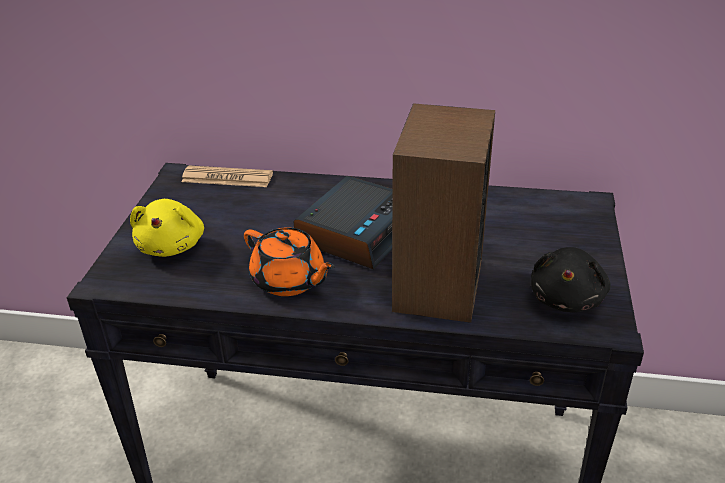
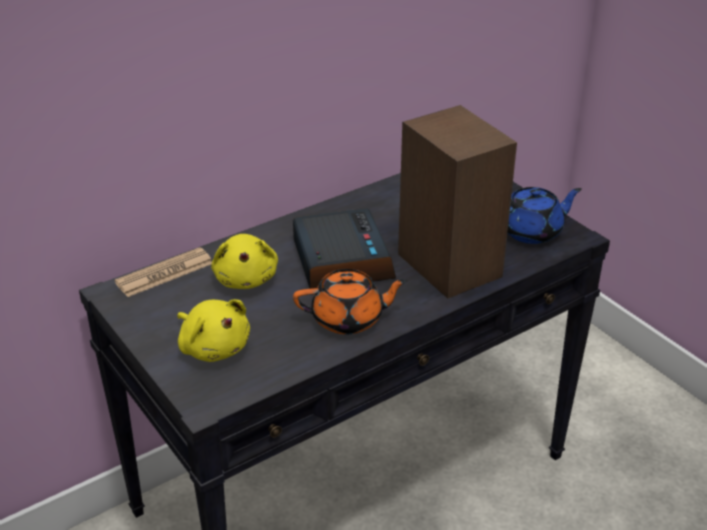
camera: 45 degrees left, 0 degrees up
black plush toy [531,247,611,312] -> blue teapot [507,187,582,244]
none -> yellow plush toy [211,234,278,289]

